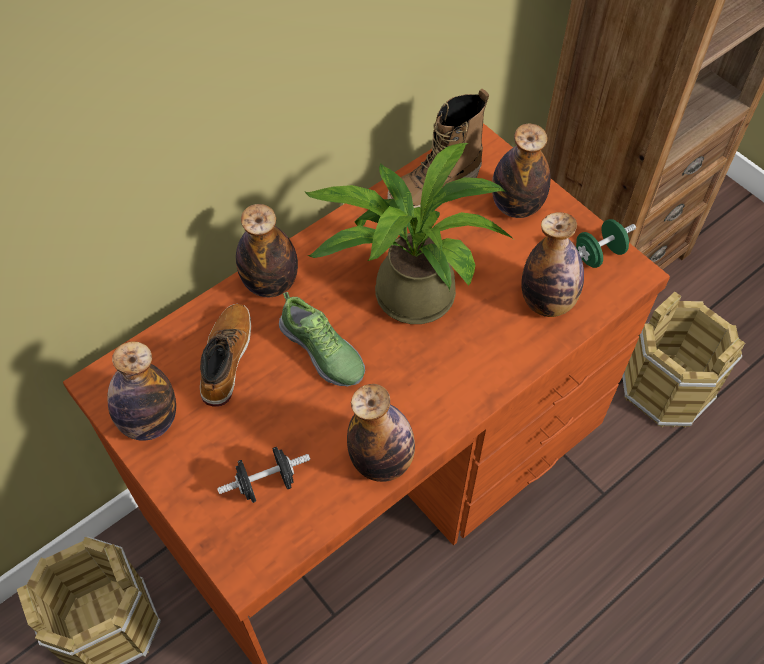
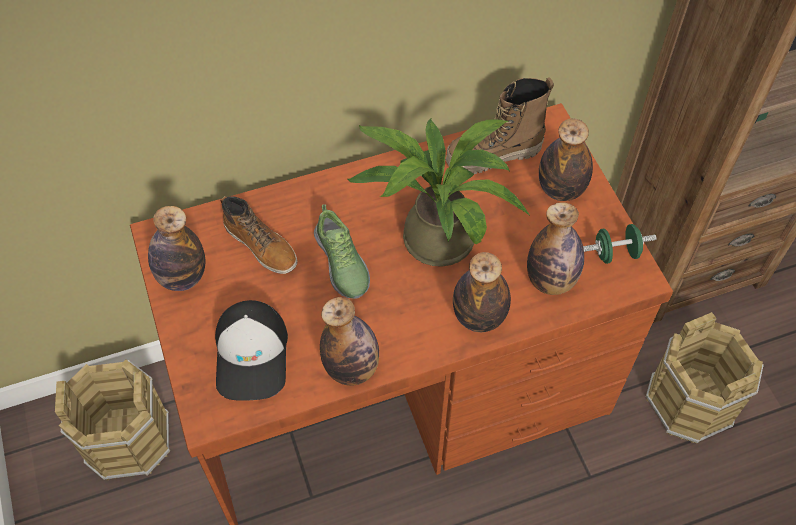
camera: 20 degrees right, 0 degrees up
boot [200,304,251,406] -> boot turned 105 degrees clockwise [220,196,298,274]
black dumbbell [217,447,310,503] -> cap [215,300,288,401]
bottle [236,204,298,297] -> bottle moved to [453,252,511,332]

